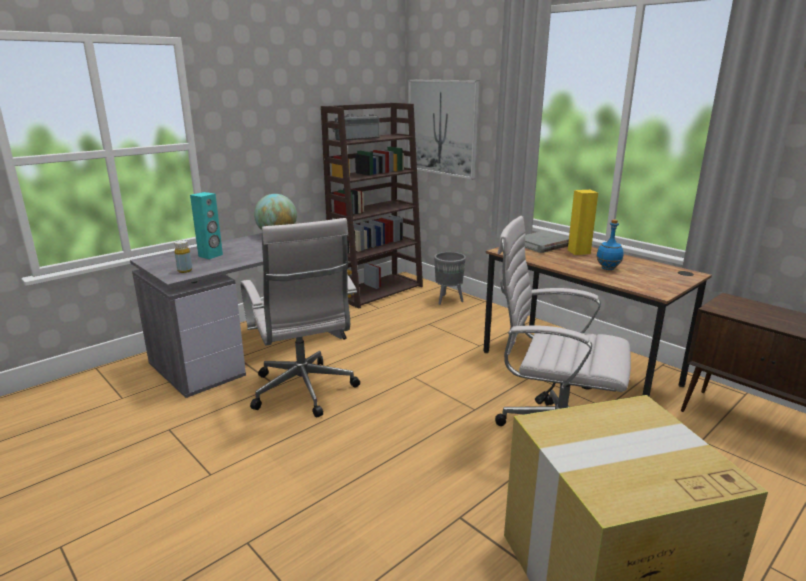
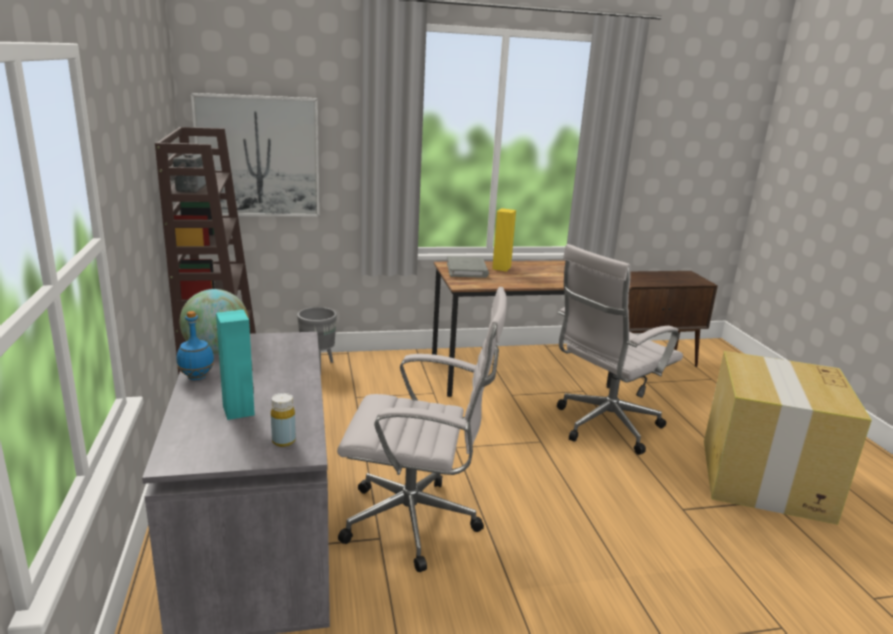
camera: 60 degrees left, 0 degrees up
blue bottle [596,219,623,270] -> blue bottle moved to [177,311,214,380]

